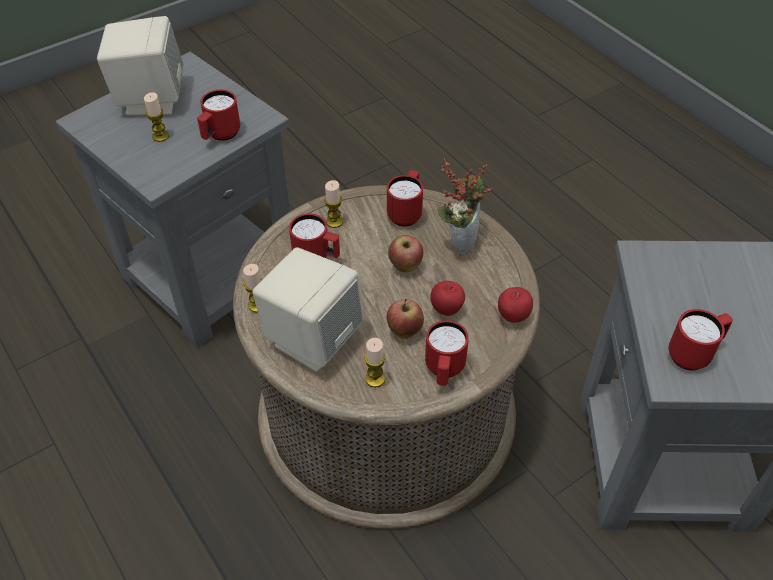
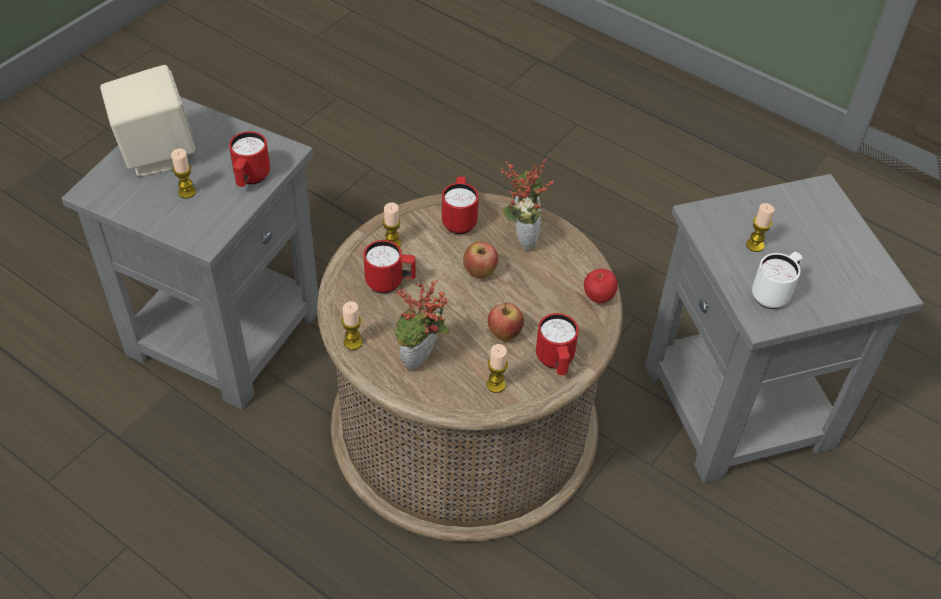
camera: 20 degrees left, 0 degrees up
beige speaker [252,247,364,372] -> potted plant [395,280,449,370]
apple [430,281,465,316] -> none
red mug [669,309,733,370] -> white mug [752,252,803,309]
none -> candle [746,203,775,252]

